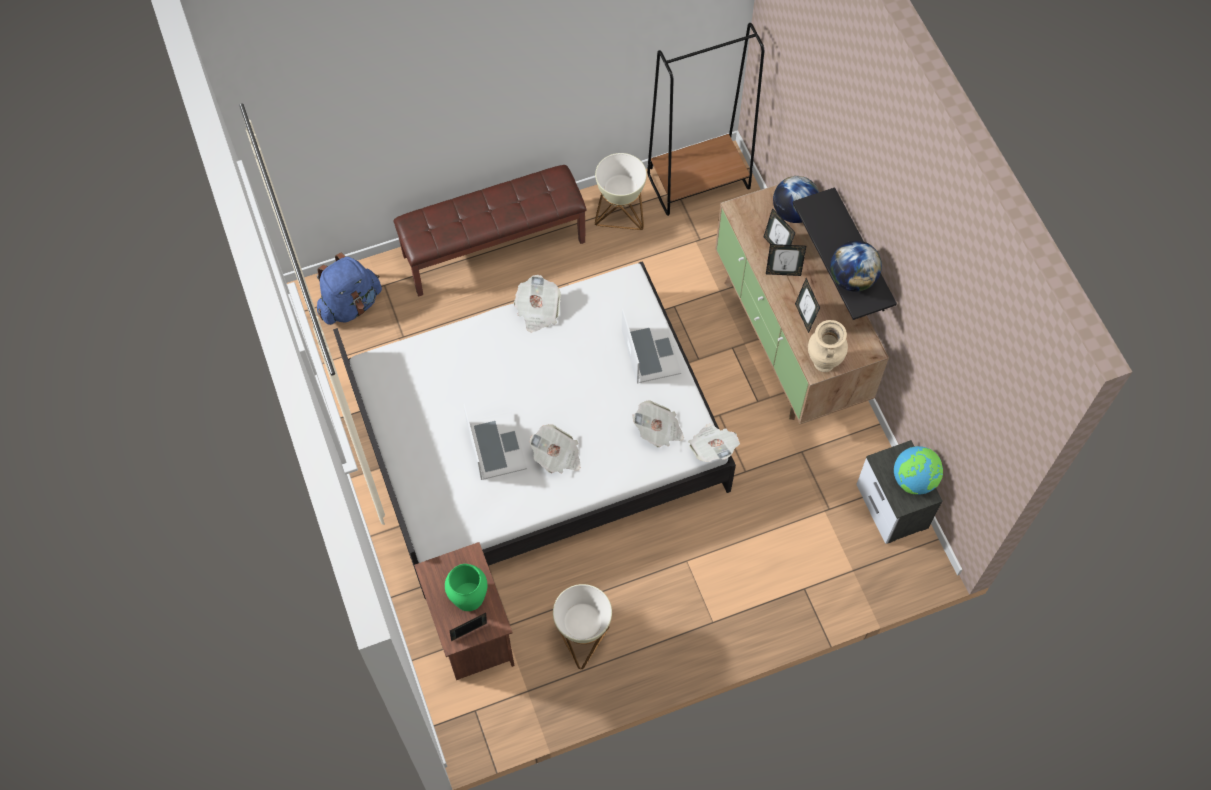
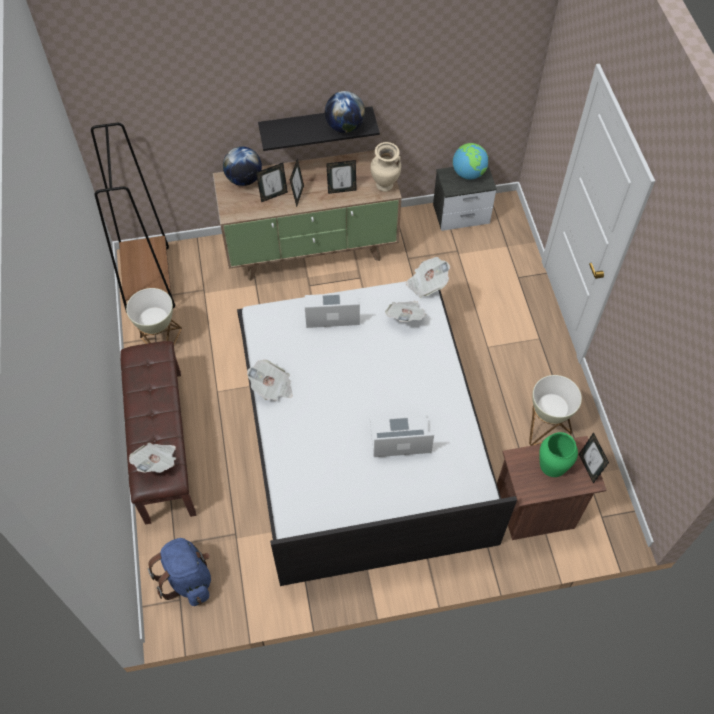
camera: 80 degrees left, 5 degrees down
newspaper [530,424,581,474] -> newspaper moved to [129,443,176,473]

